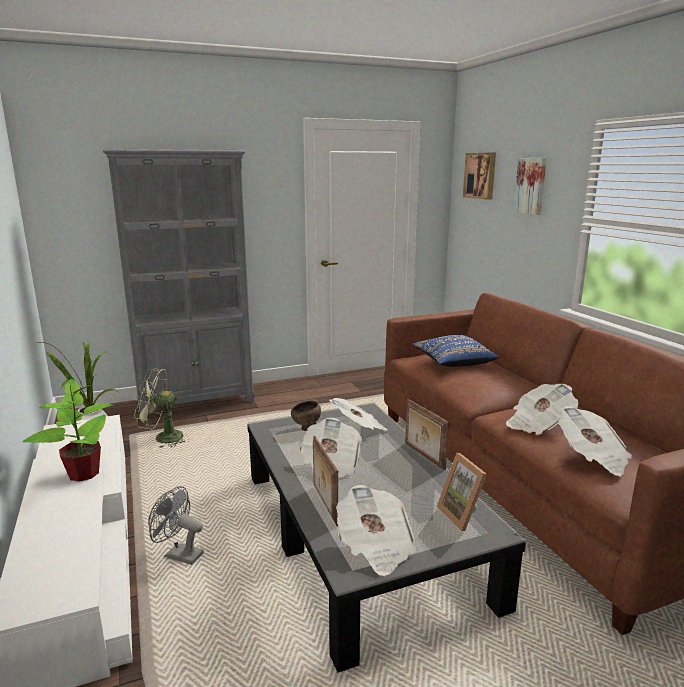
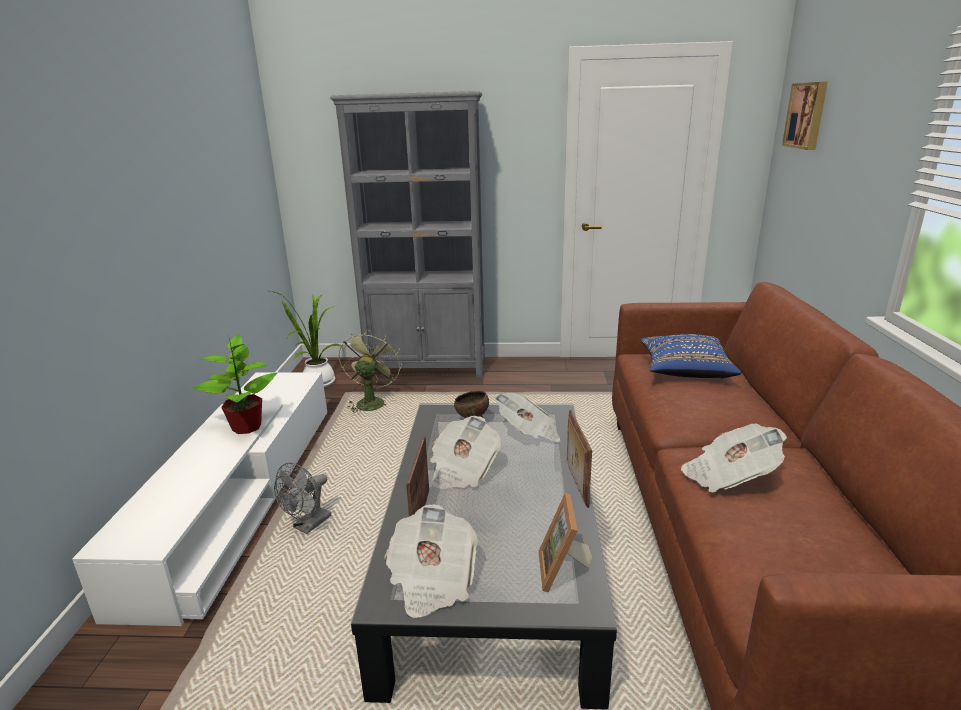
camera: 25 degrees right, 5 degrees up
green fan [135,368,184,448] -> green fan turned 75 degrees clockwise [338,329,402,415]
grey fan [148,486,204,565] -> grey fan turned 105 degrees counterclockwise [274,463,331,534]
picture [513,158,547,215] -> none
newspaper [559,406,632,476] -> none

